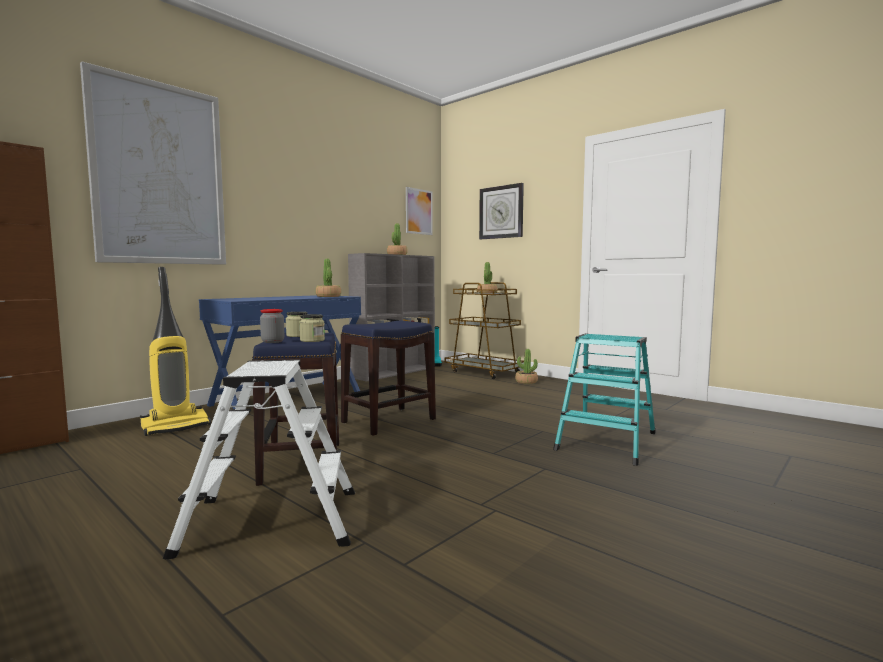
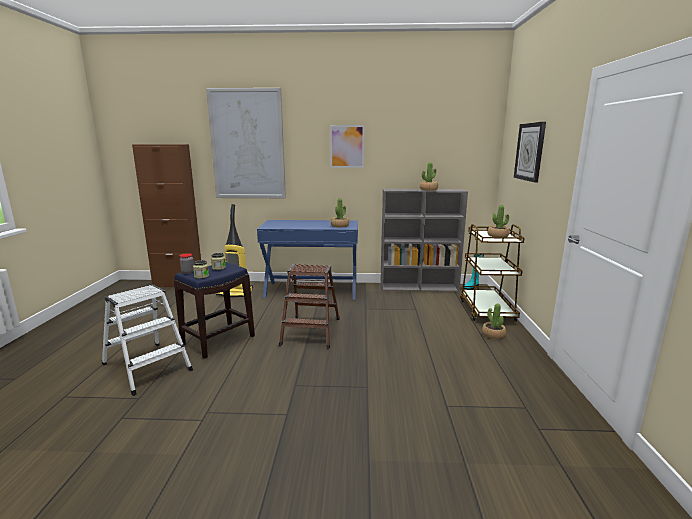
camera: 50 degrees right, 10 degrees up
stool [341,321,436,436] -> brown step ladder [279,264,340,349]
picture [406,187,433,235] -> picture moved to [330,125,365,168]
turquoise step ladder [553,333,656,466] -> none

